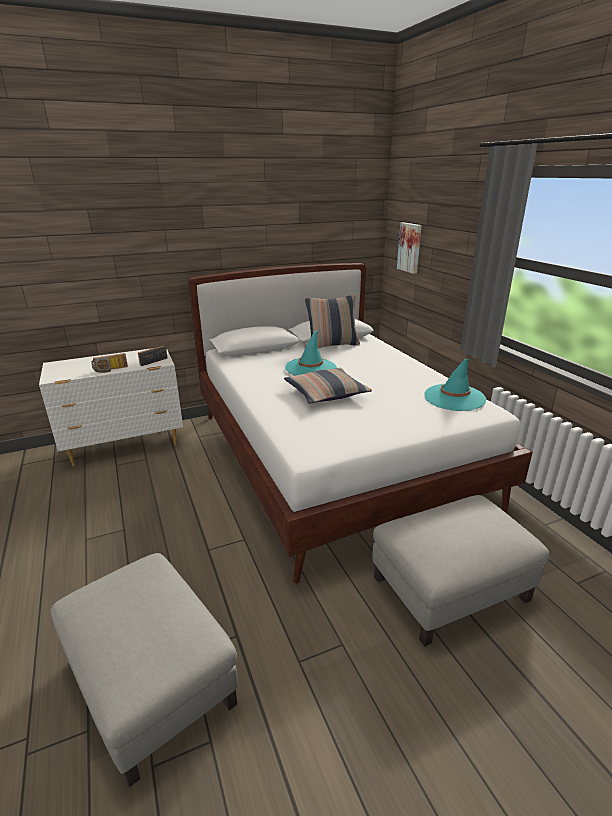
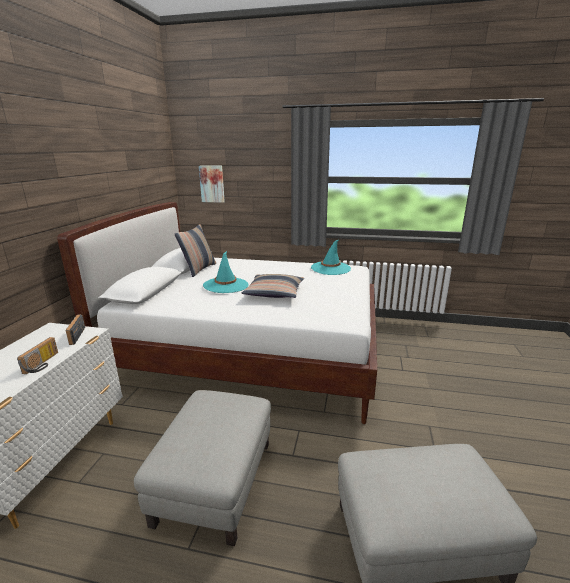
camera: 55 degrees left, 5 degrees down
grey ottoman [372,495,550,646] -> grey ottoman moved to [134,390,271,546]

